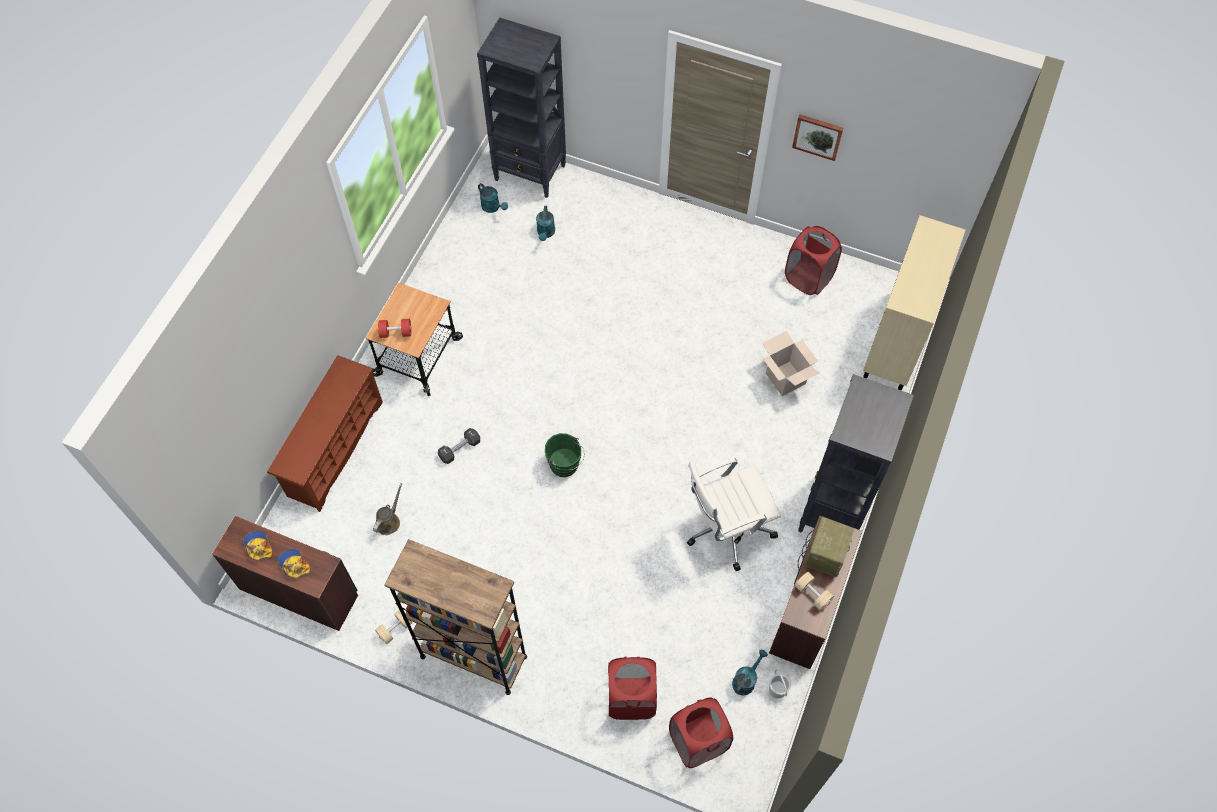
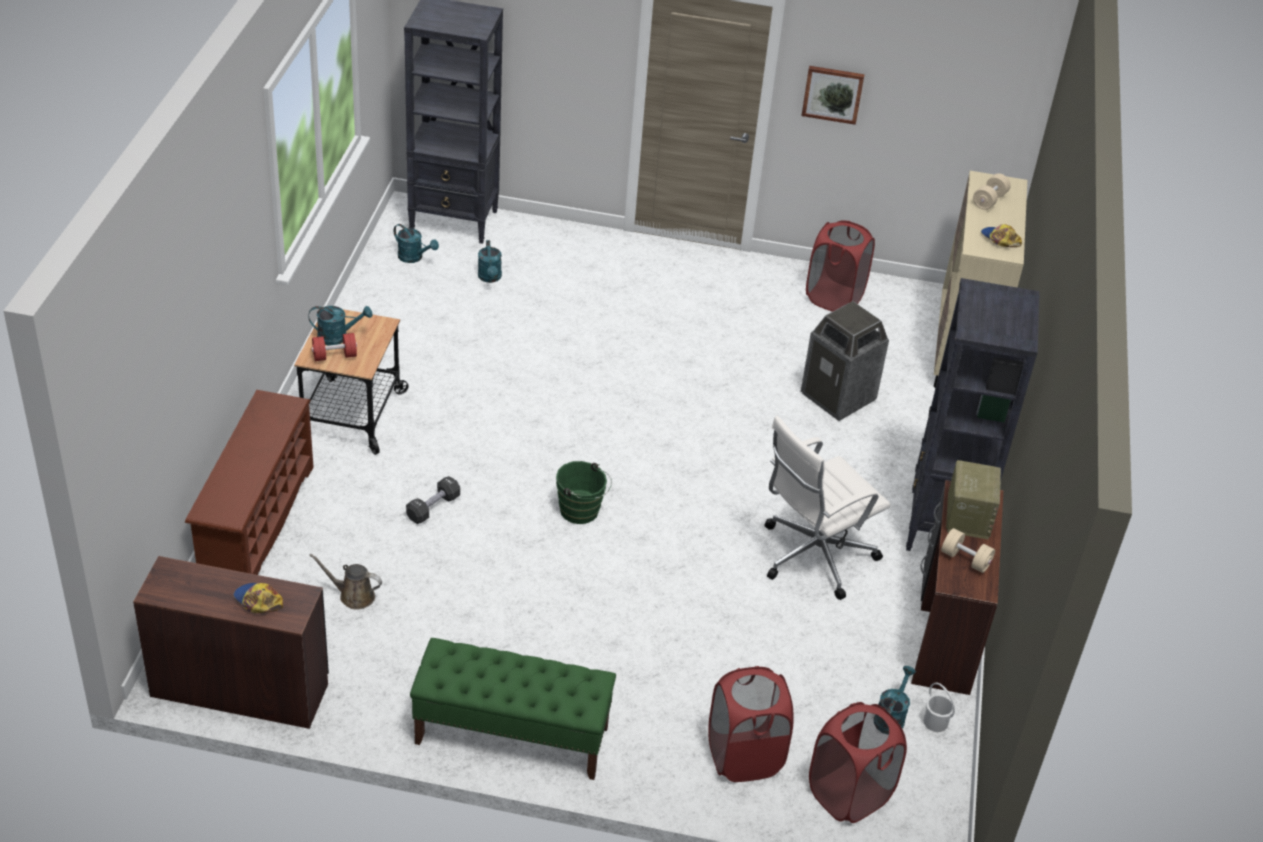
camera: 15 degrees left, 20 degrees down
cap [244,531,273,560] -> cap moved to [981,224,1022,247]
brown watering can [373,483,403,535] -> brown watering can turned 90 degrees counterclockwise [309,553,382,610]
beige dumbbell [375,610,412,644] -> beige dumbbell moved to [973,173,1011,210]
brown bookcase [384,539,527,695] -> green bench [410,638,616,780]
cardboard box [762,331,819,396] -> trash can [801,301,889,421]
none -> turquoise watering can [308,306,372,346]

